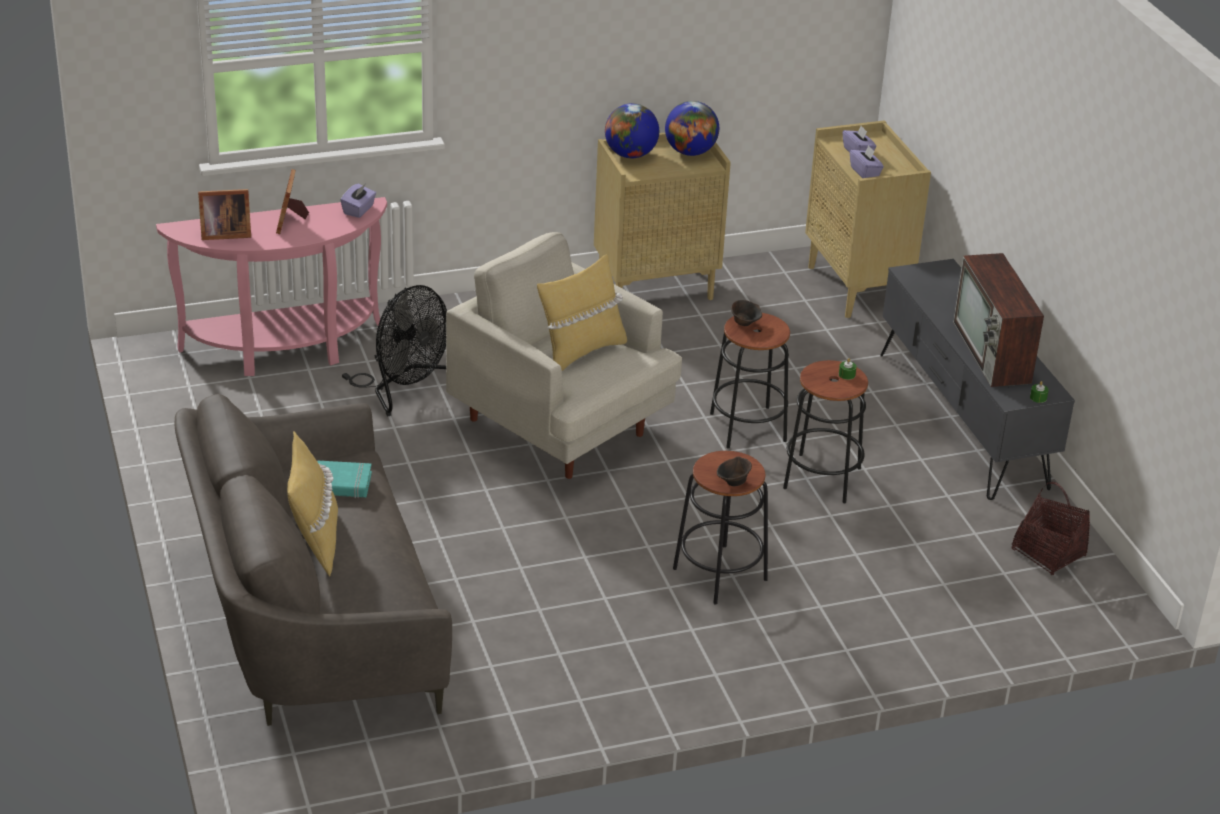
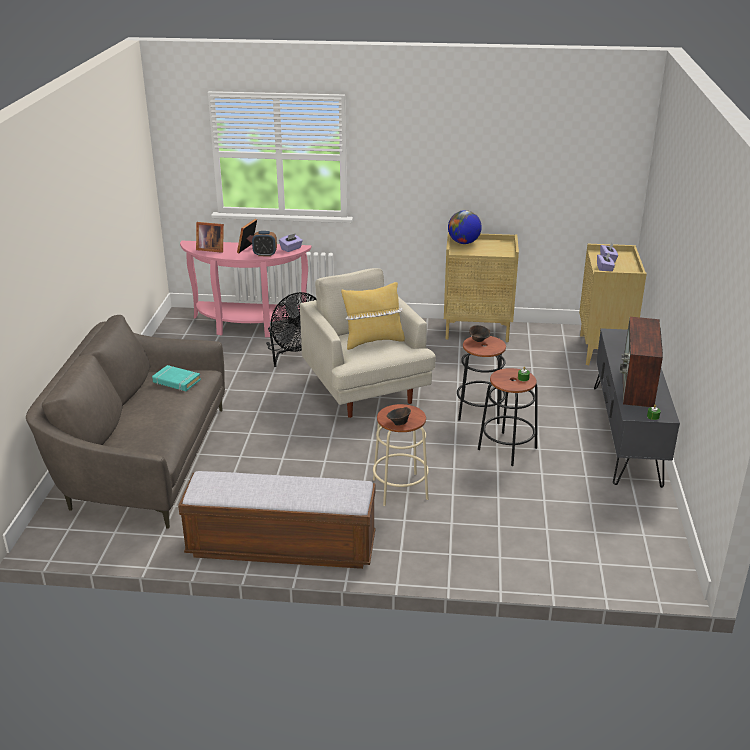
camera: 25 degrees right, 5 degrees down
yellow pillow [287,431,338,576] -> none
globe [665,101,719,156] -> none
black stool [673,451,768,605] -> beige stool [373,404,429,506]
basket [1012,482,1090,575] -> none
none -> bench [178,471,375,569]
none -> alarm clock [252,231,277,257]

